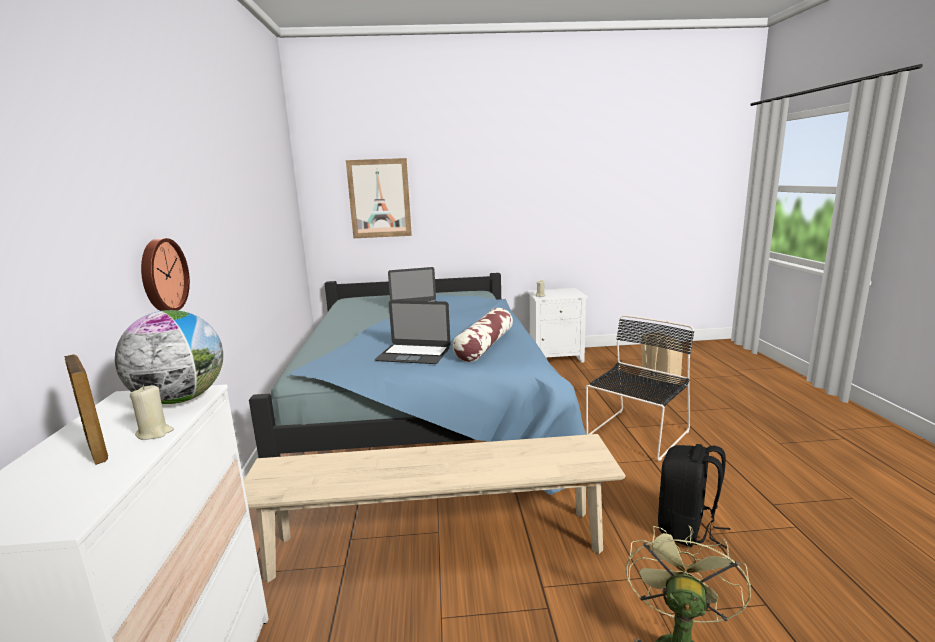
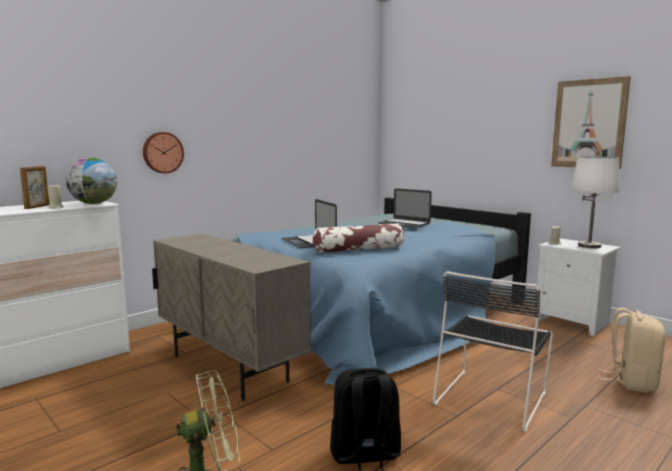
camera: 50 degrees right, 5 degrees down
beige bench [244,434,626,583] -> beige cabinet [152,233,311,401]
picture [346,158,412,238] -> picture moved to [551,76,631,169]
black chair [586,315,694,461] -> black chair turned 120 degrees clockwise [433,271,553,432]
none -> white table lamp [571,156,620,248]

